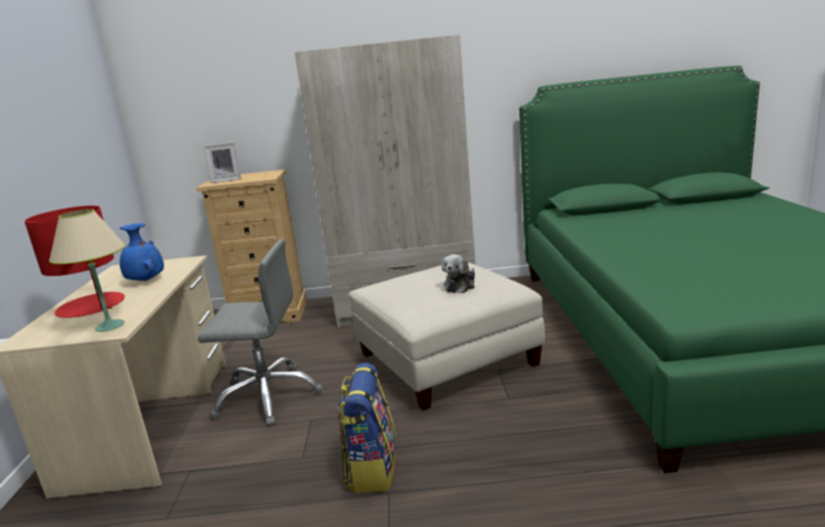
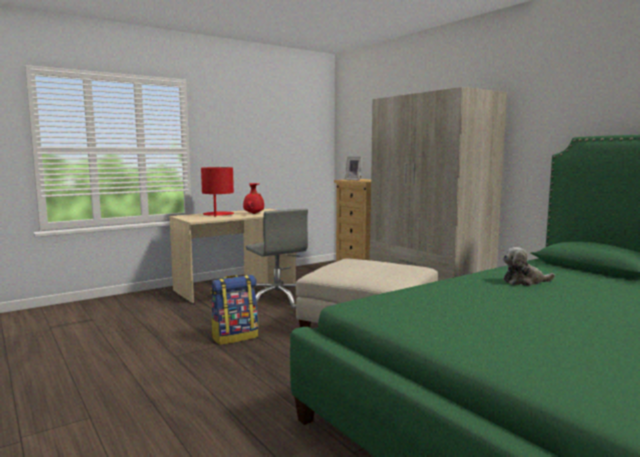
camera: 55 degrees right, 10 degrees down
beige table lamp [49,209,126,332] -> none
blue vase [119,223,164,281] -> red vase [243,183,264,214]
plush toy [442,254,475,293] -> plush toy moved to [503,247,555,286]

